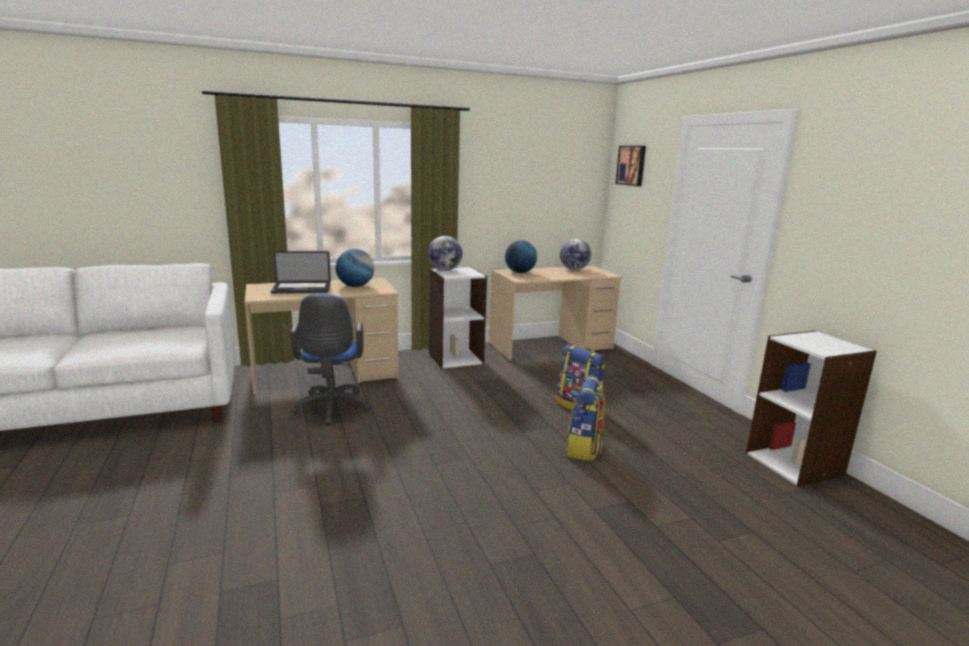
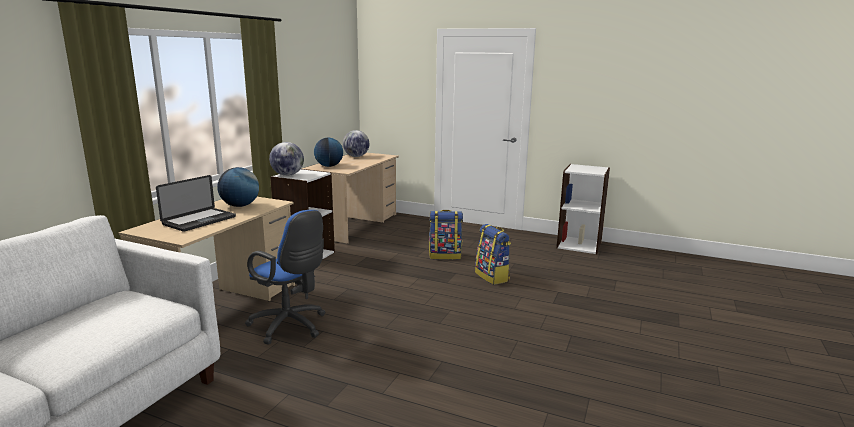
camera: 45 degrees left, 0 degrees up
picture [615,146,646,186] -> none

